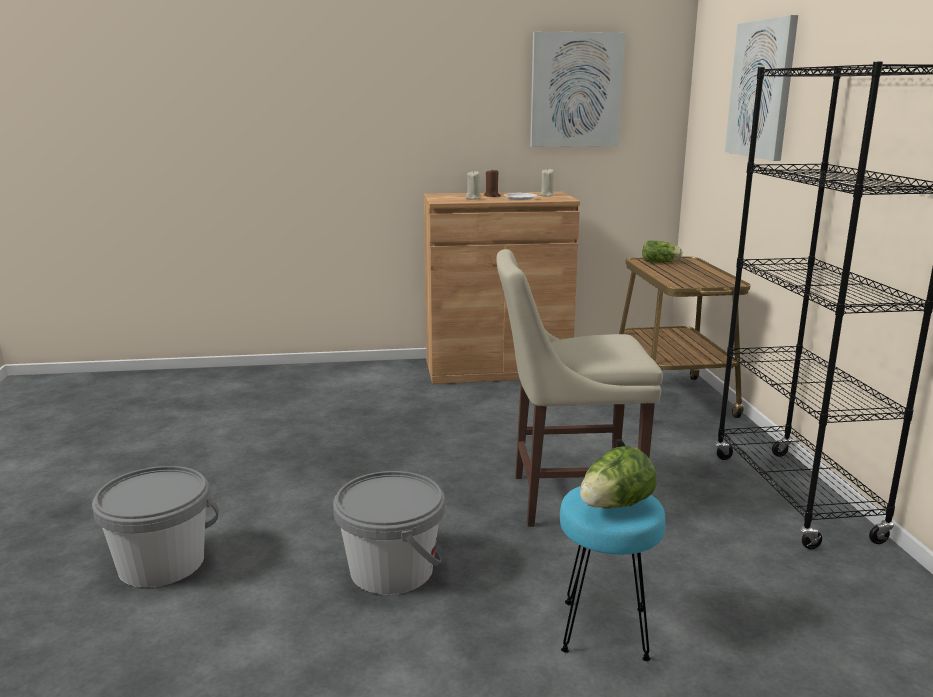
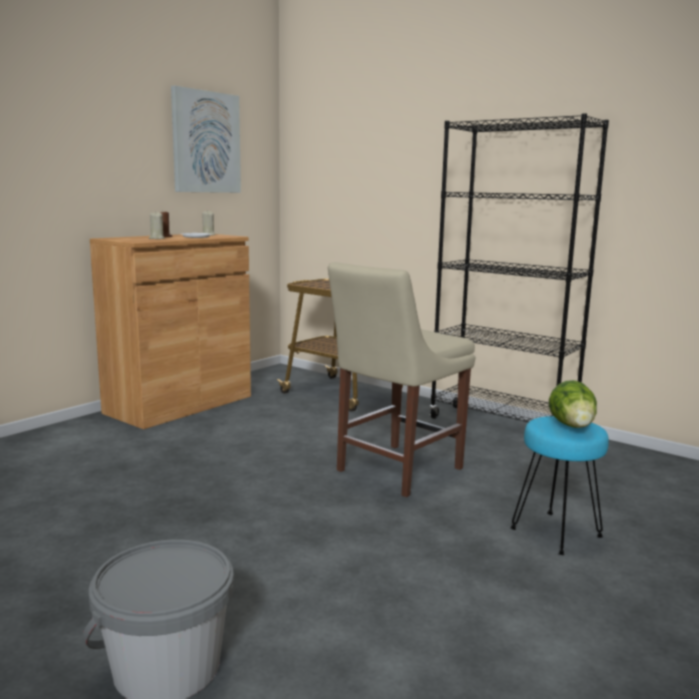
camera: 45 degrees left, 5 degrees down
grey bucket [333,471,445,595] -> none
lettuce [642,241,683,263] -> none
picture [725,15,798,161] -> none

